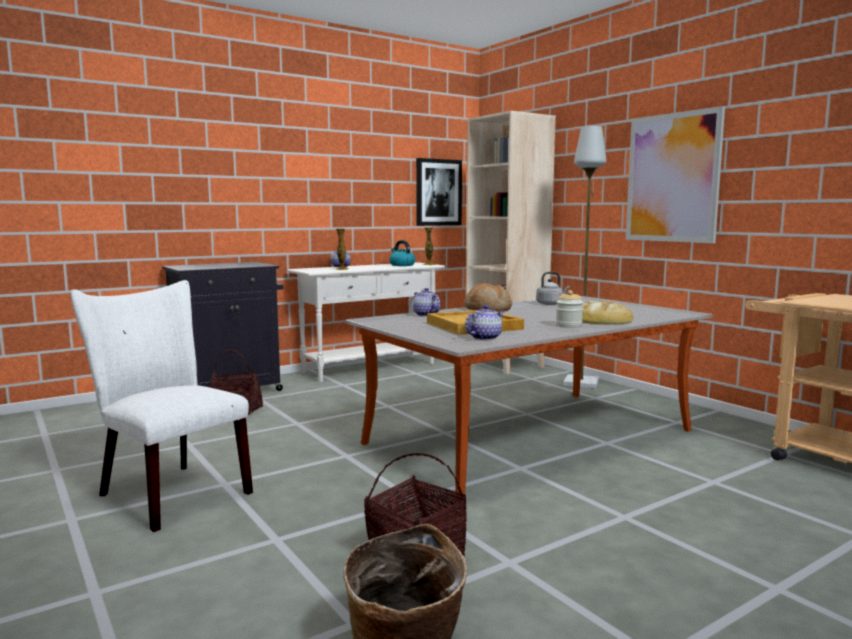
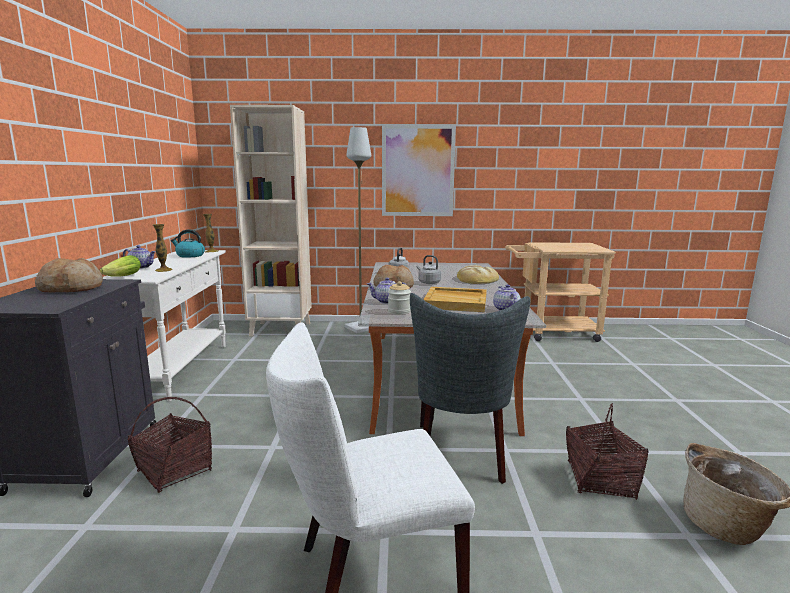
camera: 55 degrees left, 5 degrees up
picture [416,158,462,226] -> none
jar [556,290,583,328] -> jar moved to [388,281,411,315]
none -> bread [35,258,103,292]
none -> lettuce [100,255,141,277]
none -> grey chair [410,293,531,484]
none -> grey kettle [417,255,441,284]

